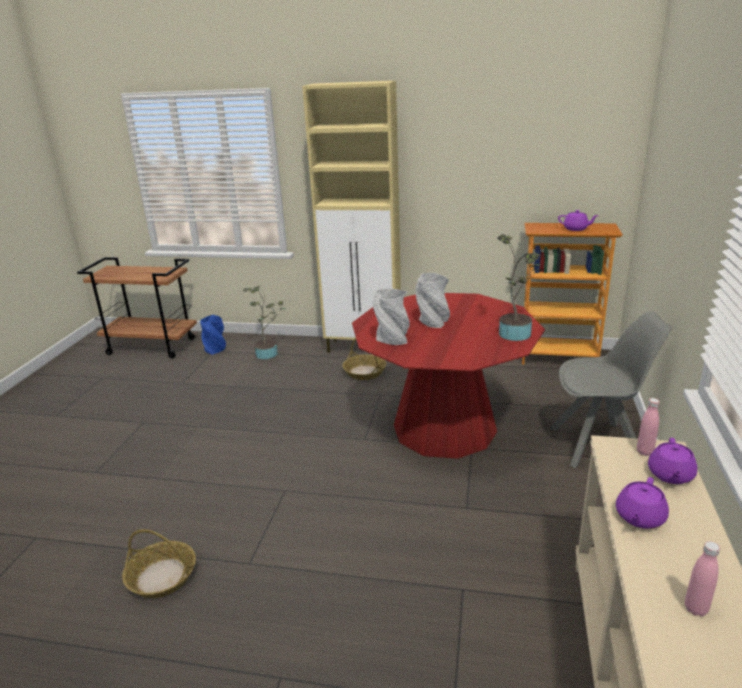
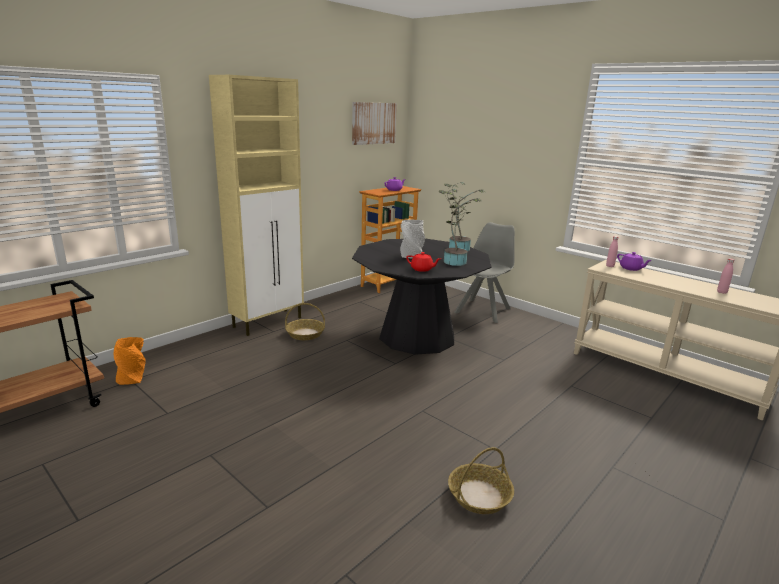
camera: 60 degrees left, 5 degrees down
blue vase [200,315,226,355] -> orange vase [114,337,146,385]
potted plant [243,285,285,360] -> potted plant moved to [439,189,482,266]
red dining table [352,293,545,459] -> black dining table [352,238,492,355]
grey vase [373,288,410,345] -> red teapot [406,252,441,272]
purple teapot [616,477,669,529] -> none
none -> picture [352,102,397,145]

